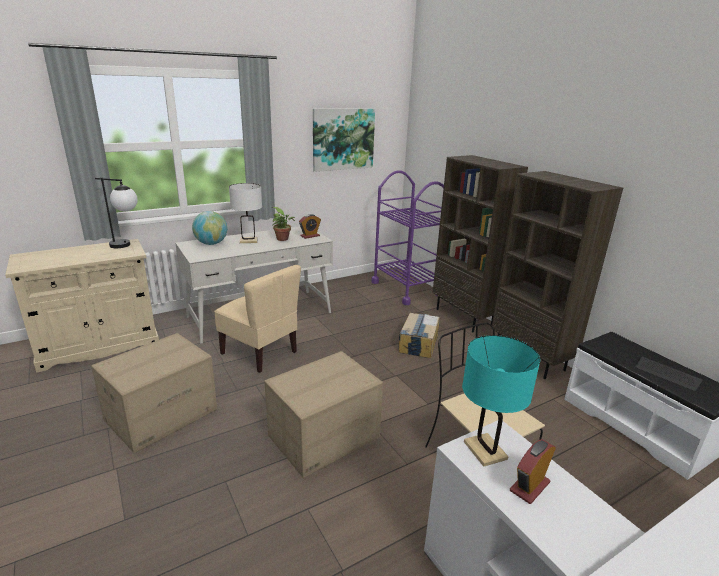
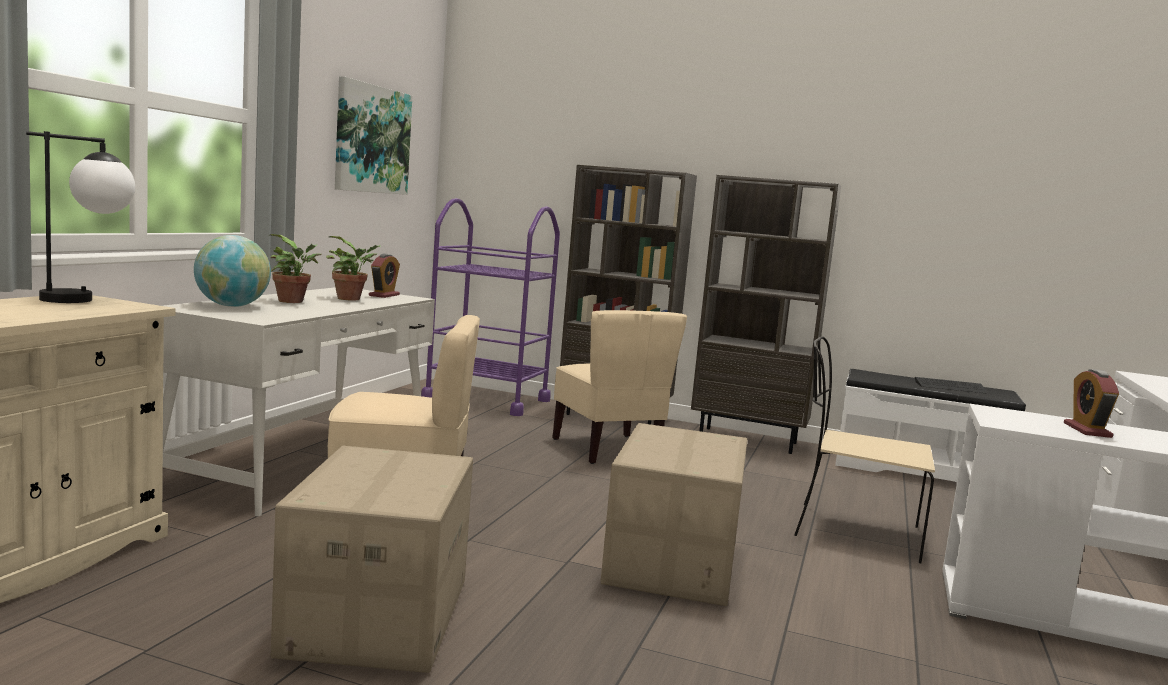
camera: 40 degrees left, 15 degrees down
white table lamp [229,183,262,243] -> potted plant [268,234,321,303]
cardboard box [399,313,440,358] -> beige chair [552,310,687,464]
turquoise table lamp [462,335,540,467] -> none

